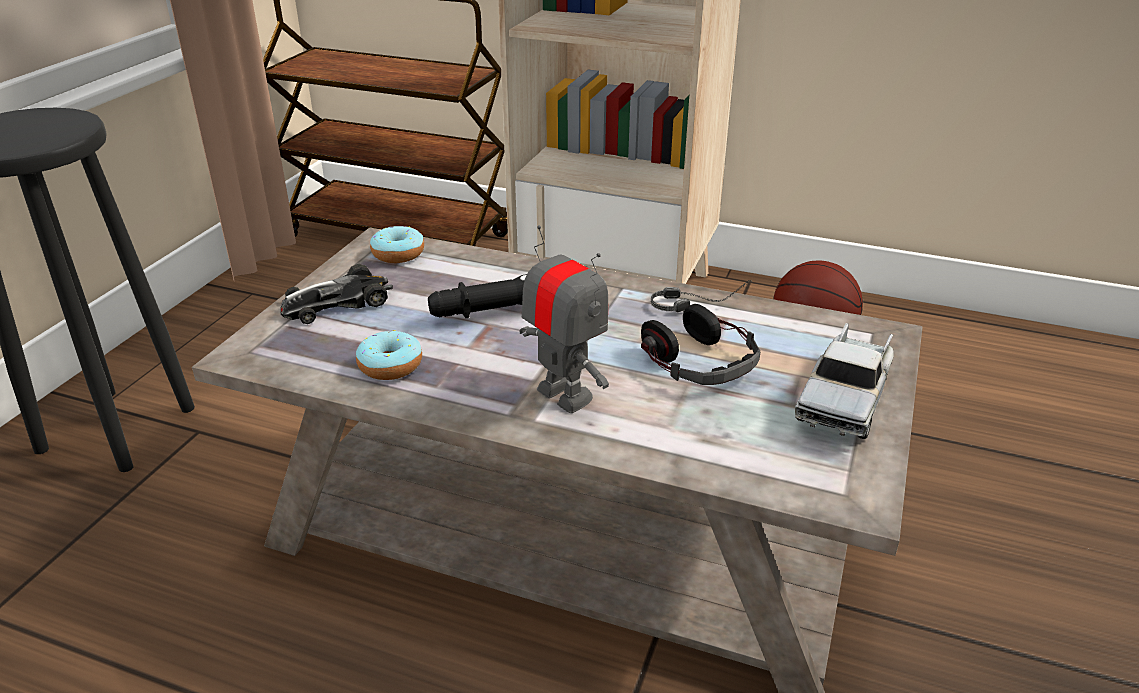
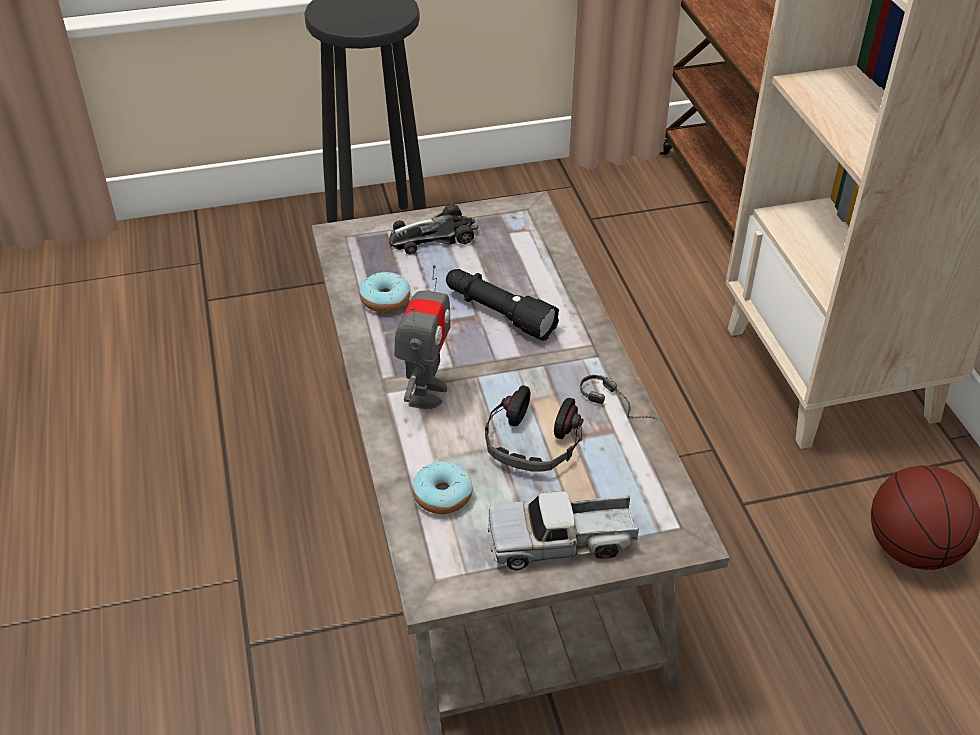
camera: 55 degrees right, 10 degrees up
toy car [280,264,393,324] -> toy car turned 45 degrees counterclockwise [389,204,478,255]
donut [370,226,424,263] -> donut moved to [412,462,473,514]

